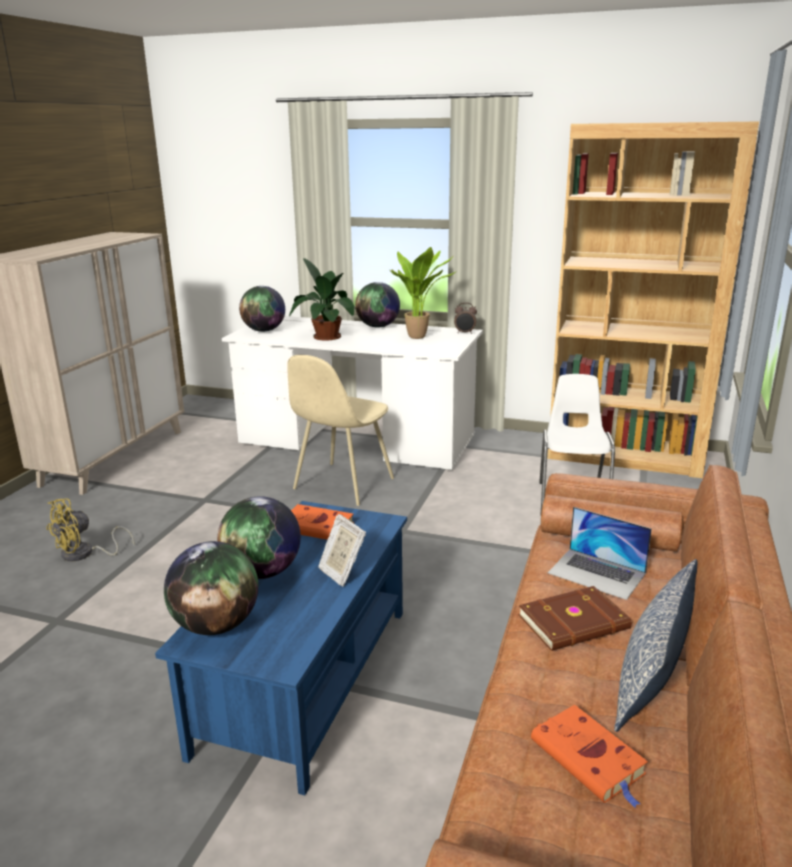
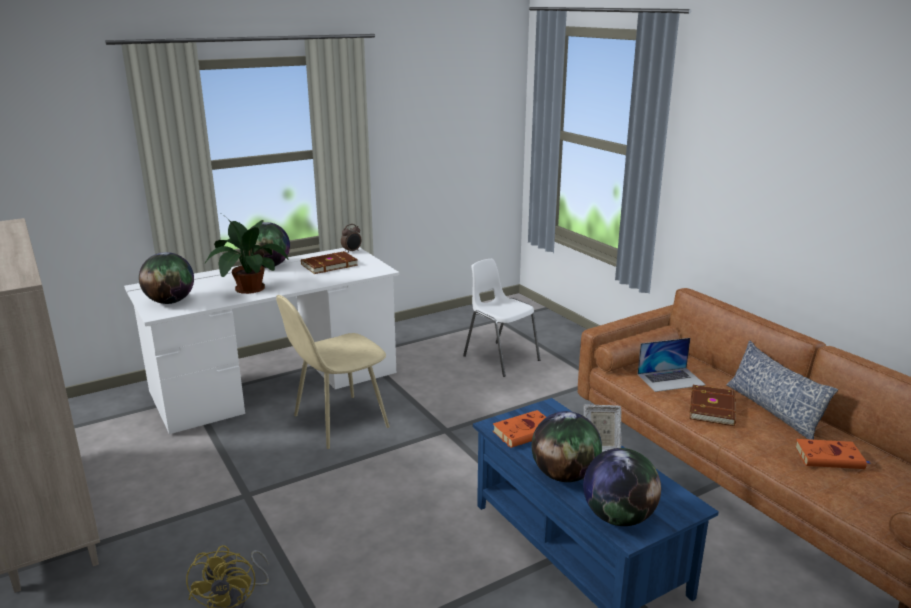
camera: 50 degrees left, 0 degrees up
beige chair [287,355,394,506] -> beige chair turned 75 degrees clockwise [276,295,390,449]
potted plant [389,247,455,339] -> brown book [301,251,358,274]
brown bookcase [547,121,759,478] -> none

